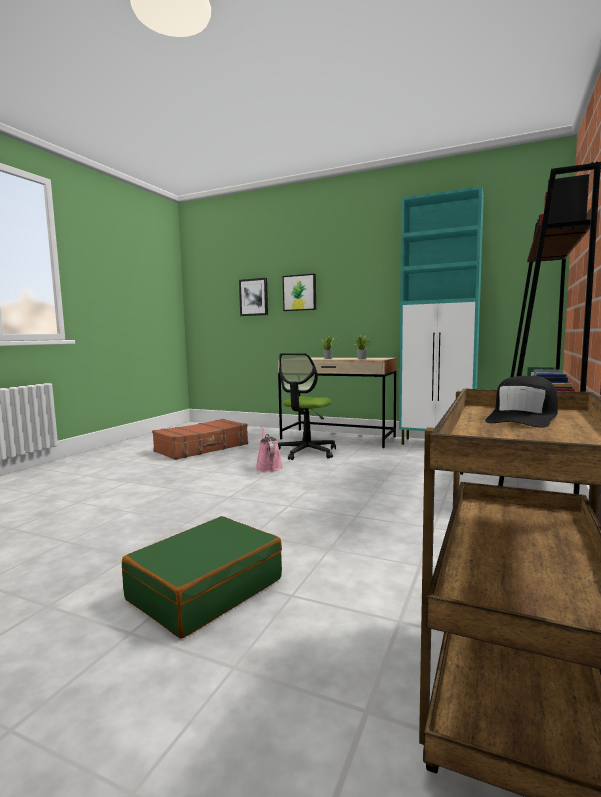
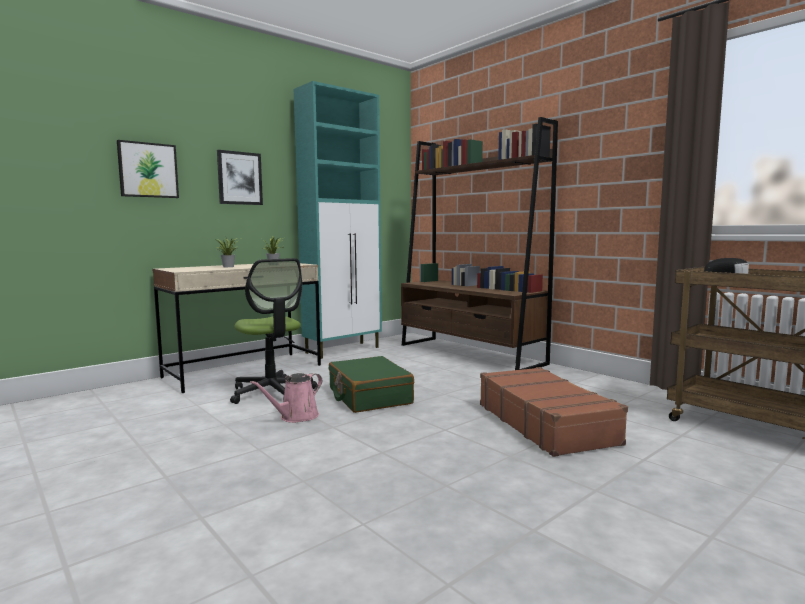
camera: 65 degrees left, 0 degrees up
green suitcase [122,516,282,638] -> green suitcase moved to [329,356,414,413]
brown suitcase [152,419,248,460] -> brown suitcase moved to [480,367,628,457]
picture [239,278,268,316] -> picture moved to [217,150,263,205]
pink watering can [256,426,283,472] -> pink watering can turned 60 degrees counterclockwise [250,373,322,423]

